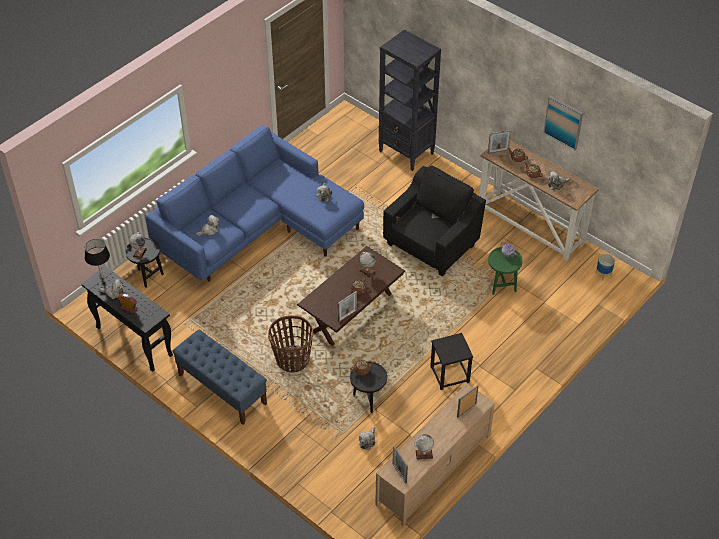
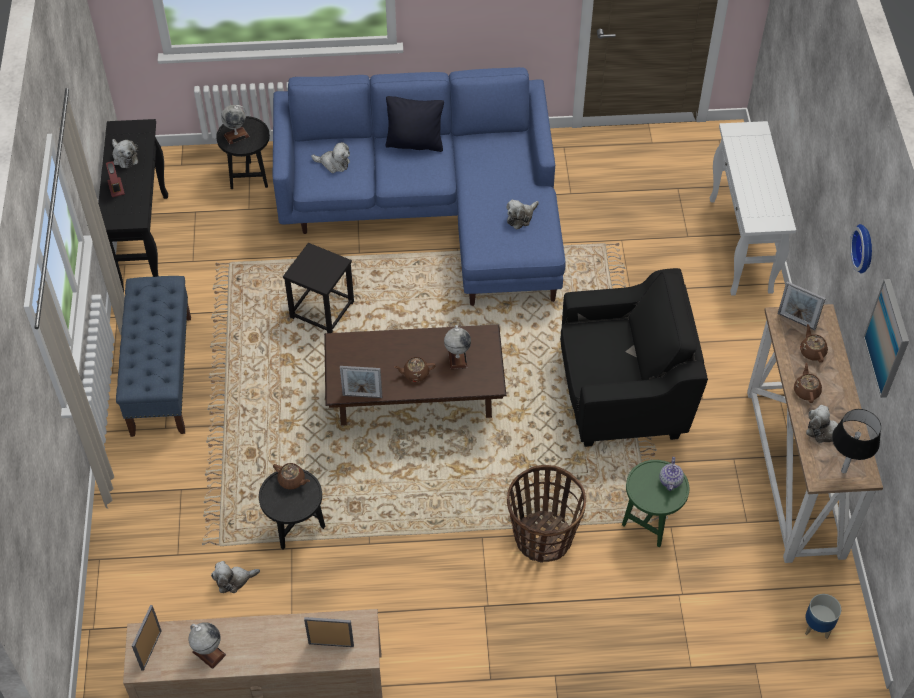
camera: 45 degrees right, 5 degrees up
black table lamp [85,239,110,278] -> black table lamp moved to [832,409,881,473]
basket [268,315,313,372] -> basket moved to [507,465,586,563]
black bookcase [378,30,441,171] -> white console table [710,121,796,296]
black stool [430,333,473,390] -> black stool moved to [283,243,354,333]
none -> black pillow [385,96,444,152]
none -> wall clock [850,224,872,273]

